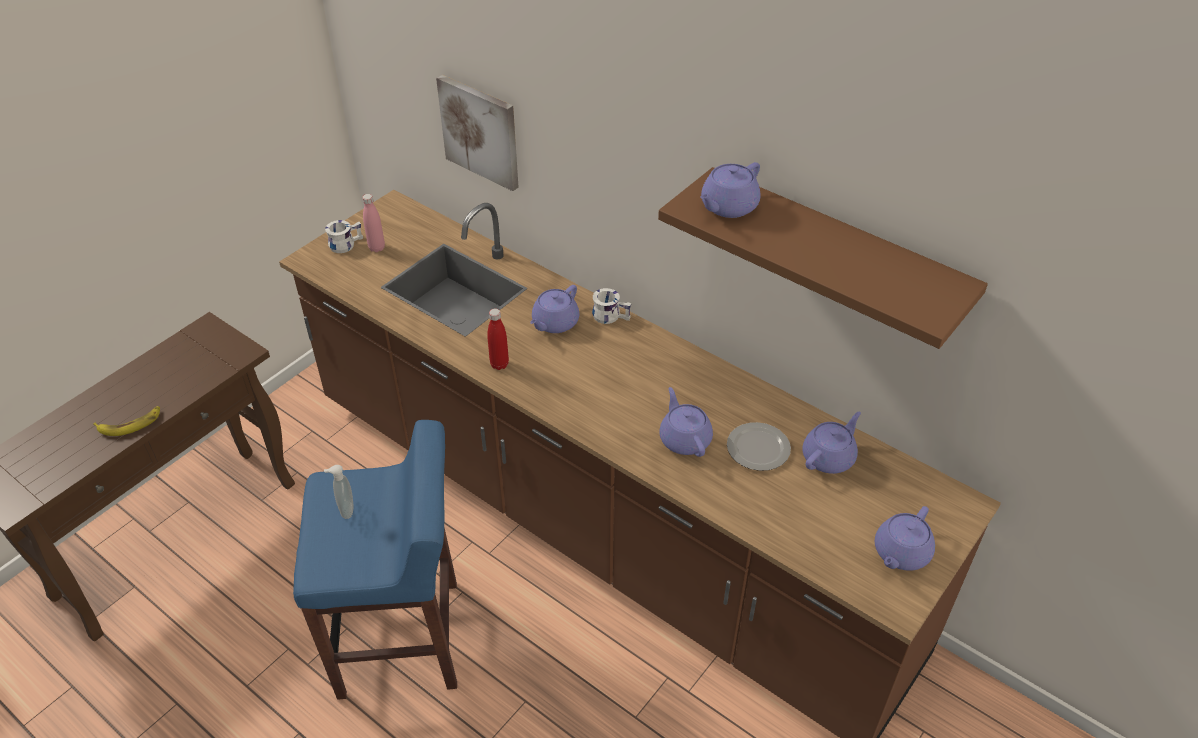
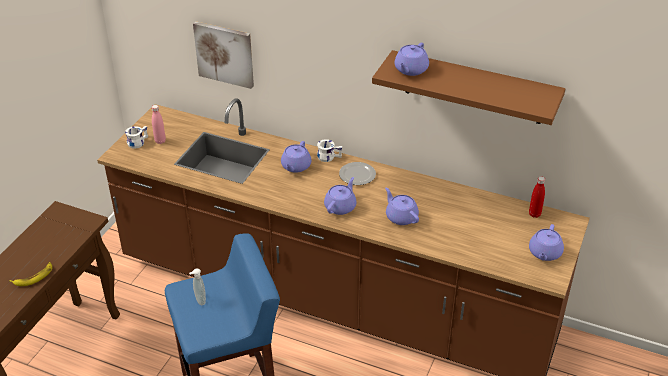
camera: 15 degrees left, 5 degrees down
red bottle [487,309,509,370] -> red bottle moved to [529,176,545,218]
plate [727,422,791,471] -> plate moved to [339,162,376,185]
purple teapot [802,412,861,474] -> purple teapot moved to [324,177,356,215]

